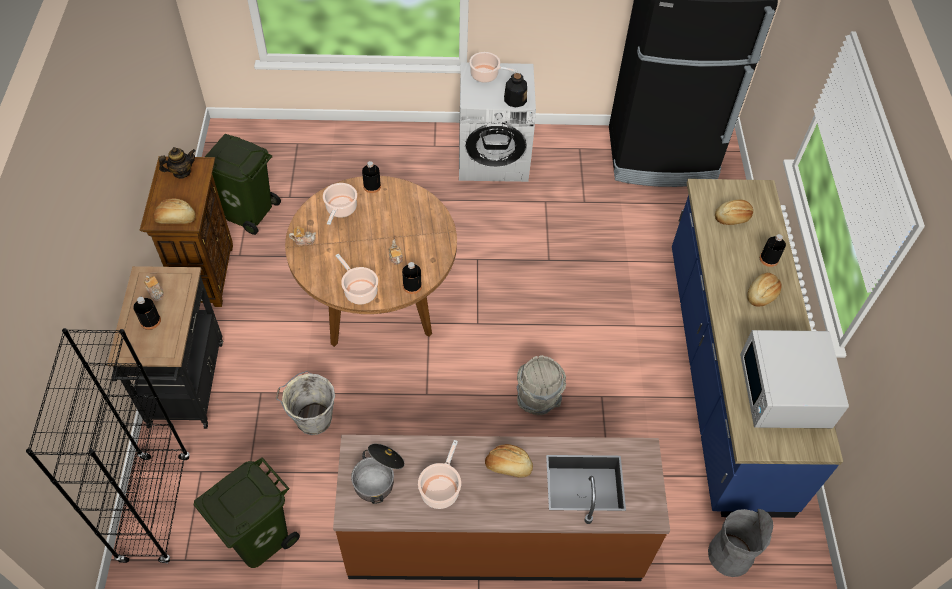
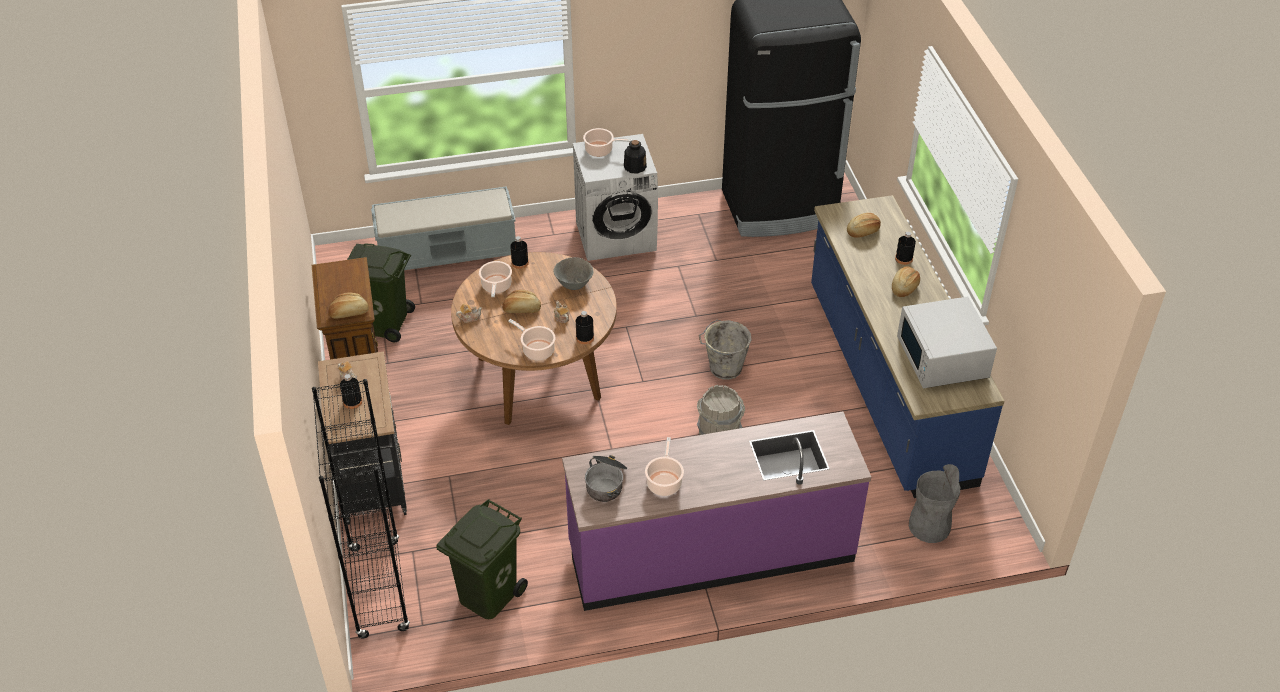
camera: 10 degrees left, 10 degrees down
teapot [159,147,196,179] -> none
grey bucket [276,371,335,435] -> grey bucket moved to [699,320,751,380]
brown counter [333,435,670,581] -> purple counter [562,411,871,611]
bread [485,444,533,478] -> bread moved to [502,290,541,313]
none -> grey bench [371,186,516,270]
none -> grey bowl [553,257,594,290]

